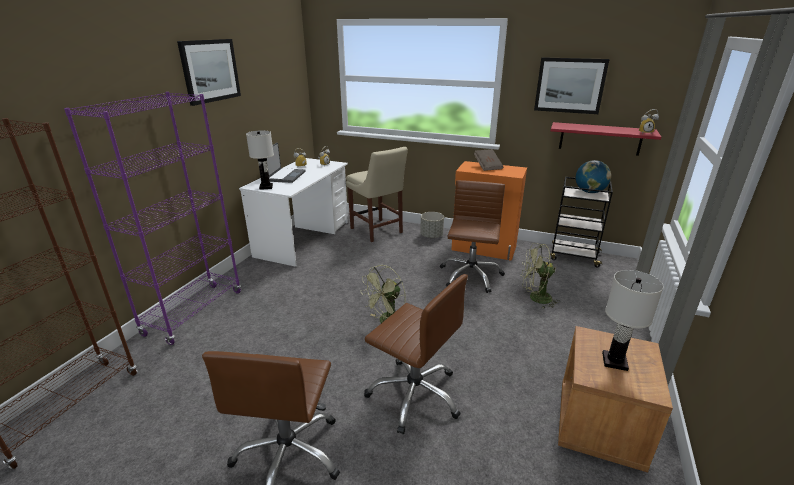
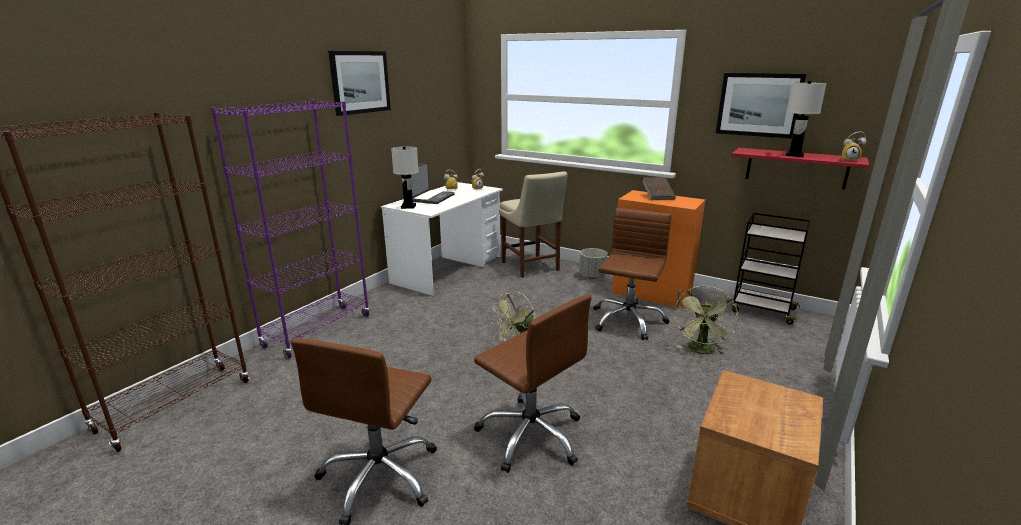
camera: 10 degrees right, 5 degrees down
green fan [521,243,560,309] -> green fan turned 75 degrees counterclockwise [673,286,738,355]
globe [576,160,611,193] -> none
white table lamp [602,270,664,371] -> white table lamp moved to [786,81,827,157]

